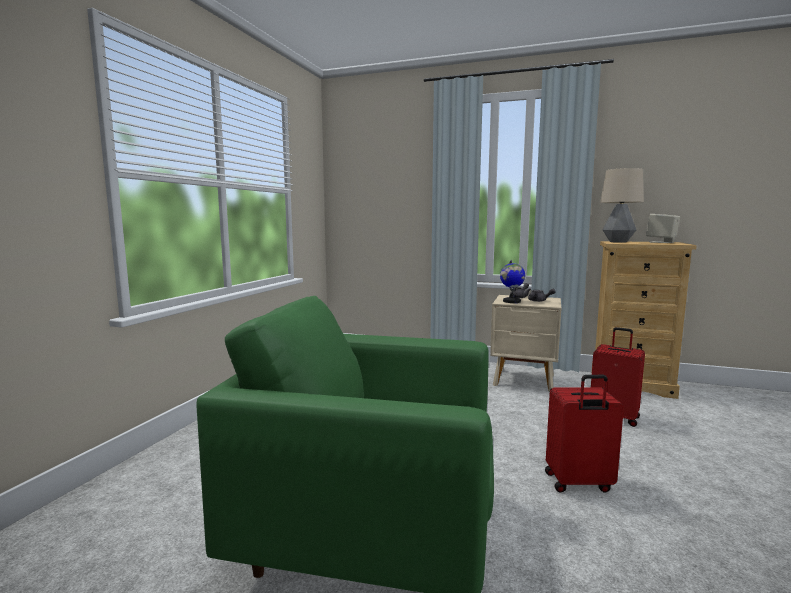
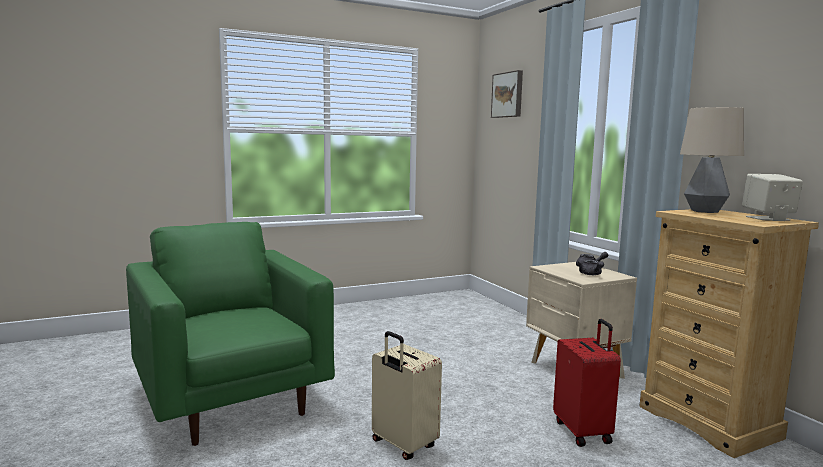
camera: 45 degrees right, 0 degrees up
globe [500,260,525,303] -> none
red suitcase [545,375,624,493] -> beige suitcase [372,331,442,460]
none -> picture [491,70,523,118]

